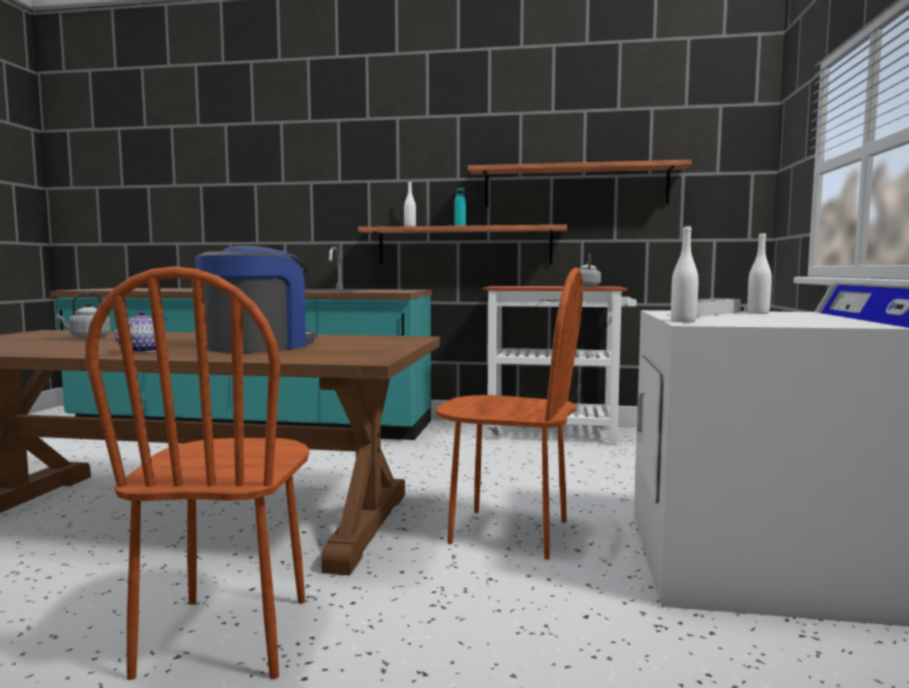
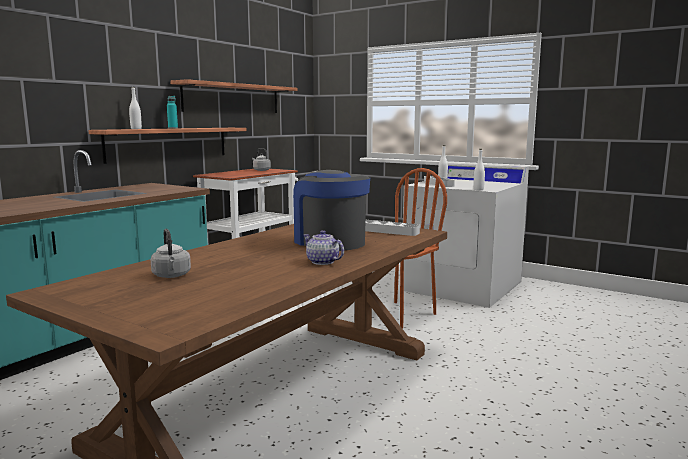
camera: 65 degrees left, 5 degrees up
brown chair [85,266,309,680] -> none
none -> grey tray [365,220,420,236]

